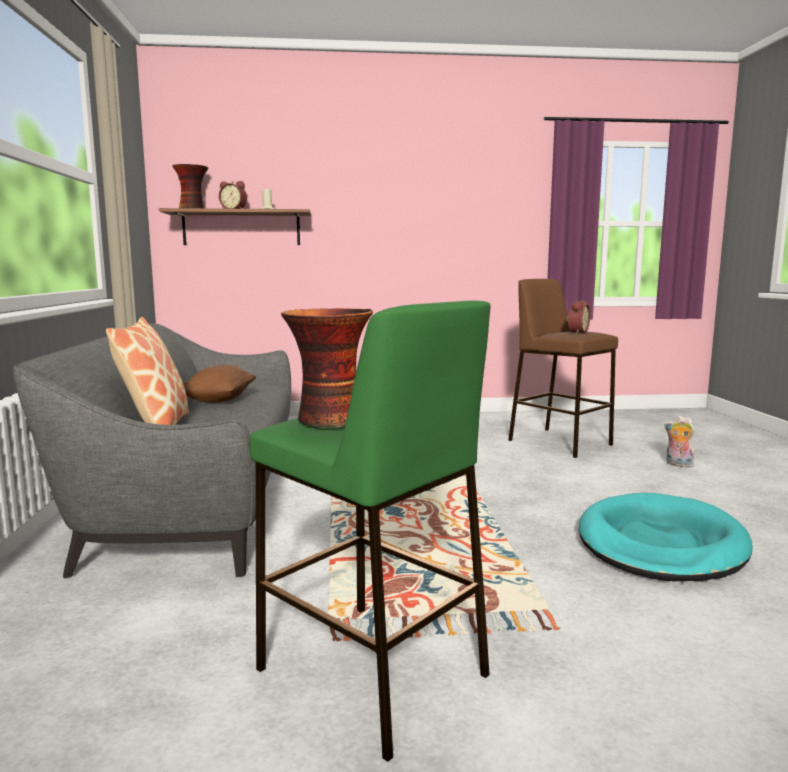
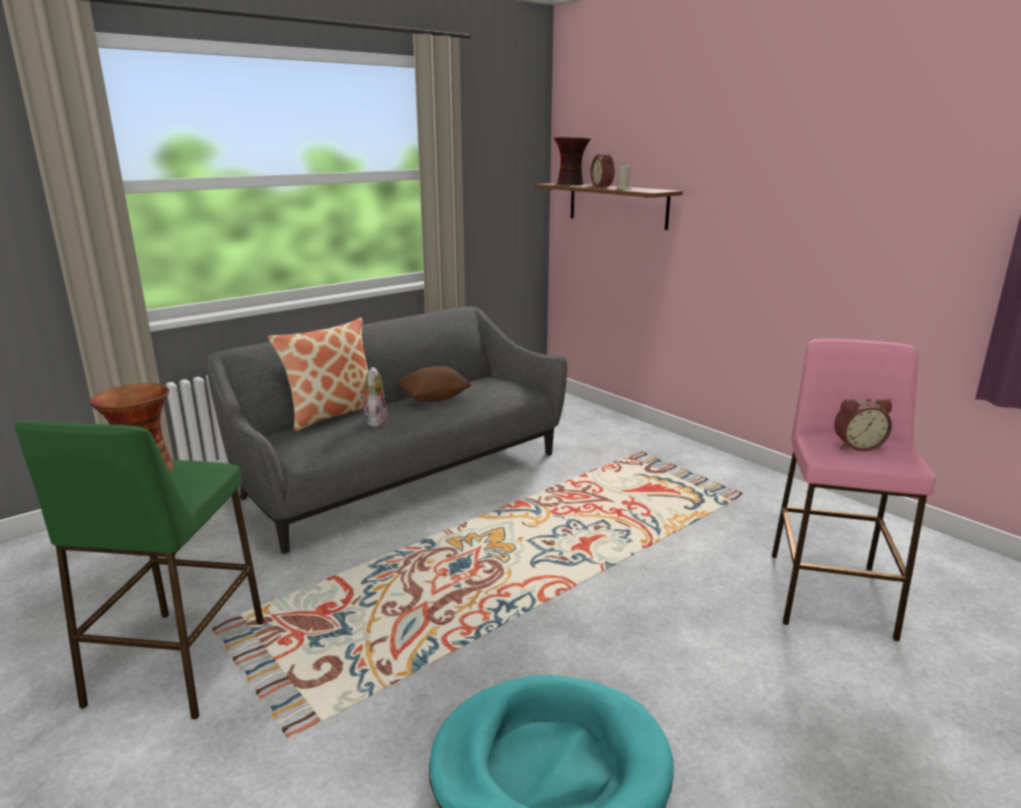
camera: 55 degrees right, 10 degrees up
brown stool [508,279,618,458] -> pink stool [772,339,936,641]
plush toy [664,416,696,468] -> plush toy moved to [360,367,388,427]

